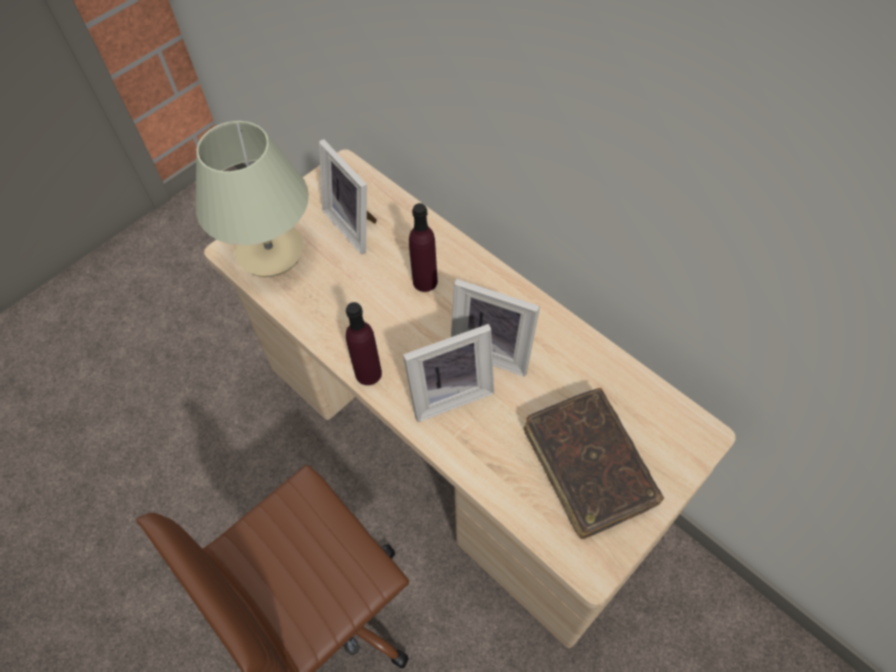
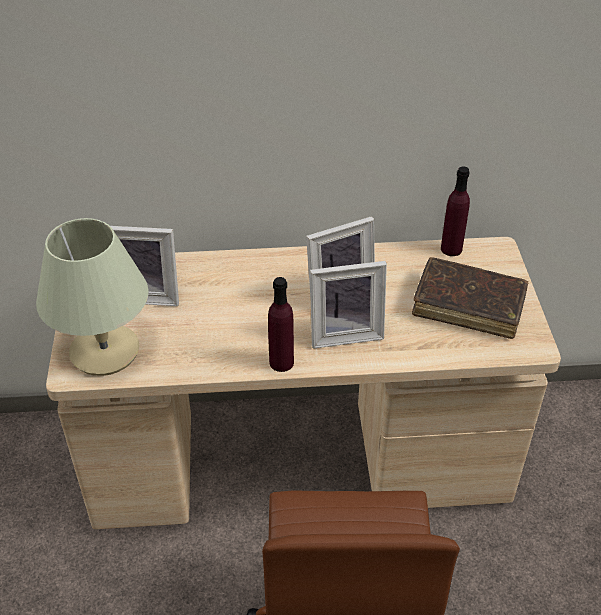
camera: 50 degrees left, 15 degrees down
picture frame [403,324,494,422] -> picture frame turned 60 degrees clockwise [310,261,387,349]
purple bottle [409,203,438,292] -> purple bottle moved to [441,166,470,256]

